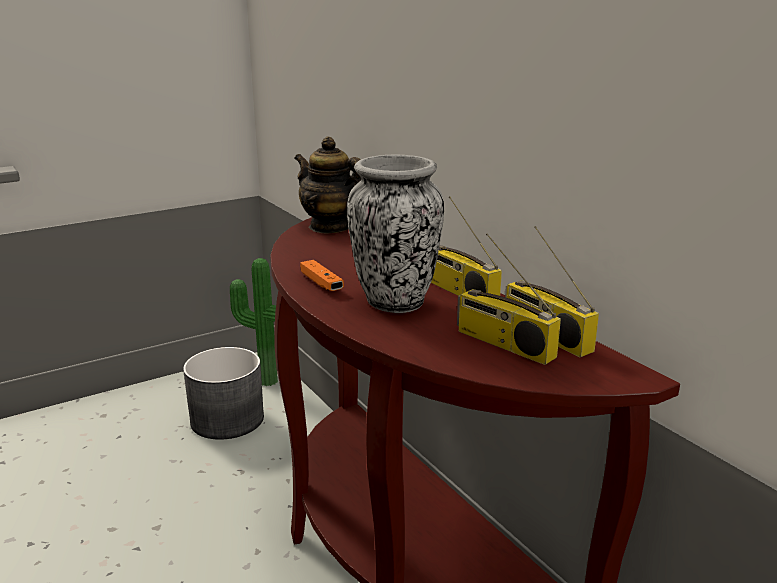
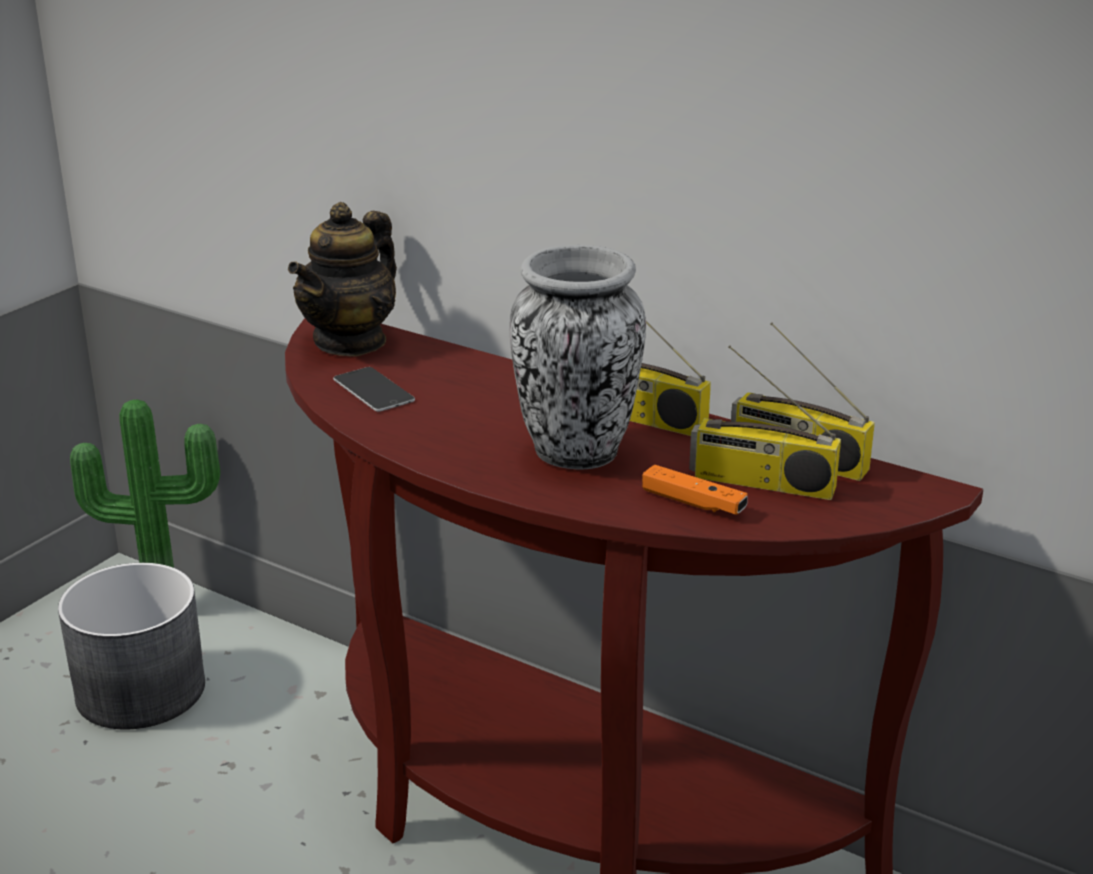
camera: 25 degrees left, 5 degrees up
teapot [295,137,361,233] -> teapot turned 75 degrees counterclockwise [288,202,397,357]
orange game controller [300,260,344,291] -> orange game controller moved to [642,465,748,515]
none -> phone [333,367,415,412]

